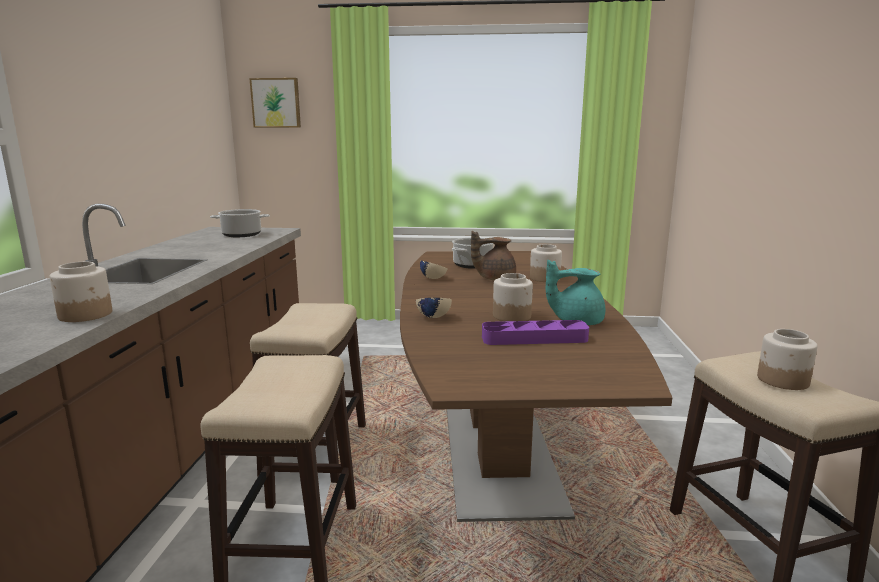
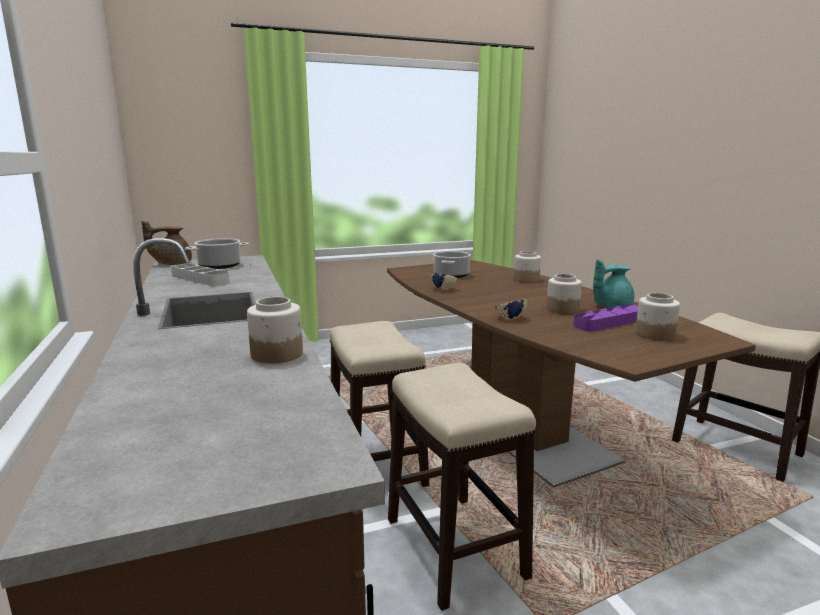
camera: 25 degrees left, 0 degrees up
picture [249,78,301,128] -> none
brown teapot [471,231,516,280] -> brown teapot moved to [142,220,192,265]
jar [757,329,818,390] -> jar moved to [635,293,680,341]
none -> grey tray [171,264,230,286]

